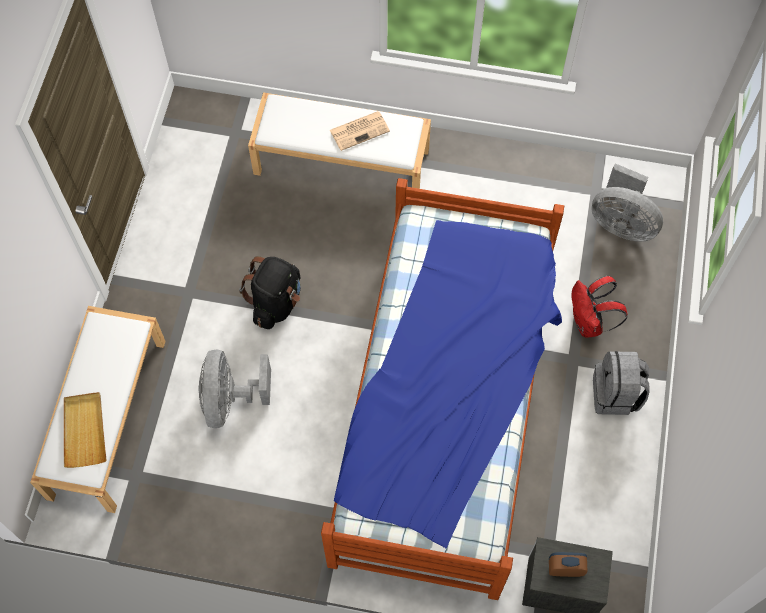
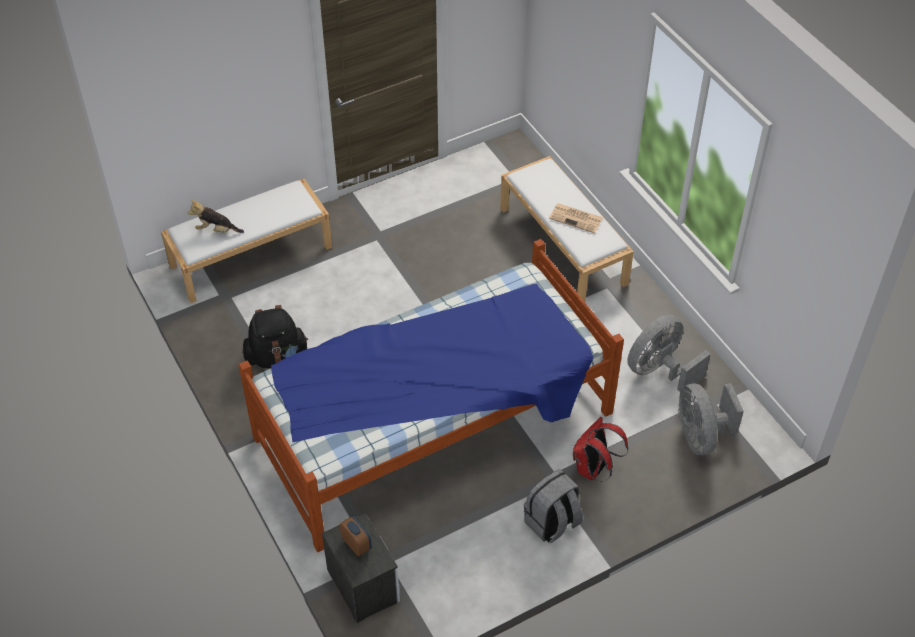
camera: 50 degrees right, 15 degrees down
beige tray [64,392,106,468] -> plush toy [188,200,244,233]
grey fan [199,349,271,428] -> grey fan moved to [627,315,711,392]
black backpack [239,256,301,329] -> black backpack moved to [242,305,308,368]

